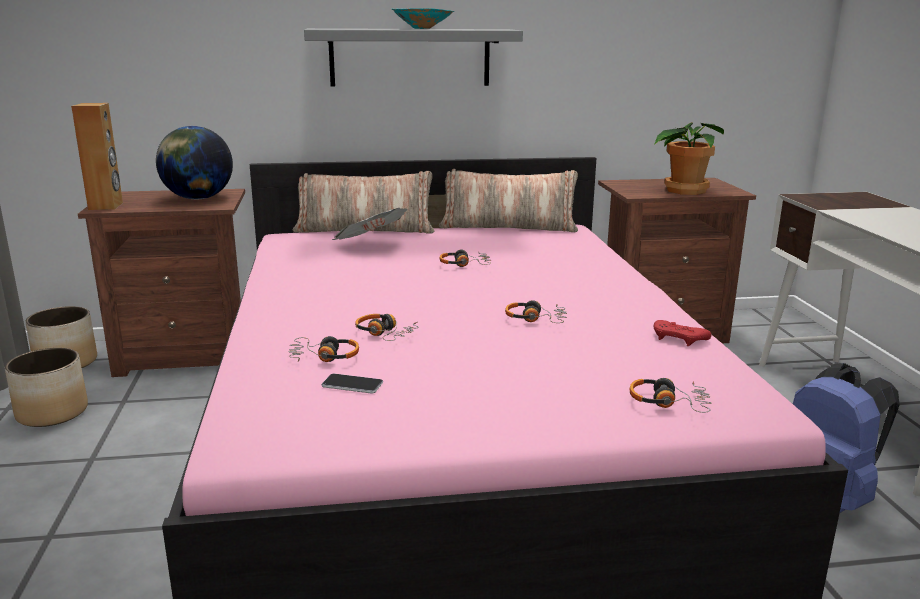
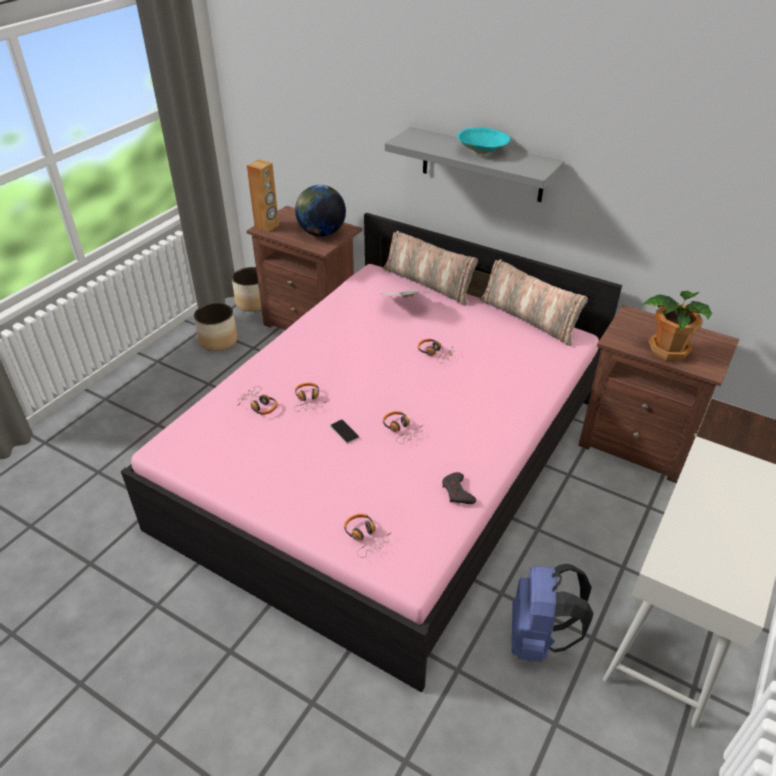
camera: 40 degrees right, 20 degrees up
phone [322,374,383,394] -> phone moved to [330,420,359,444]
red game controller [654,320,711,346] -> grey game controller [442,472,476,504]

